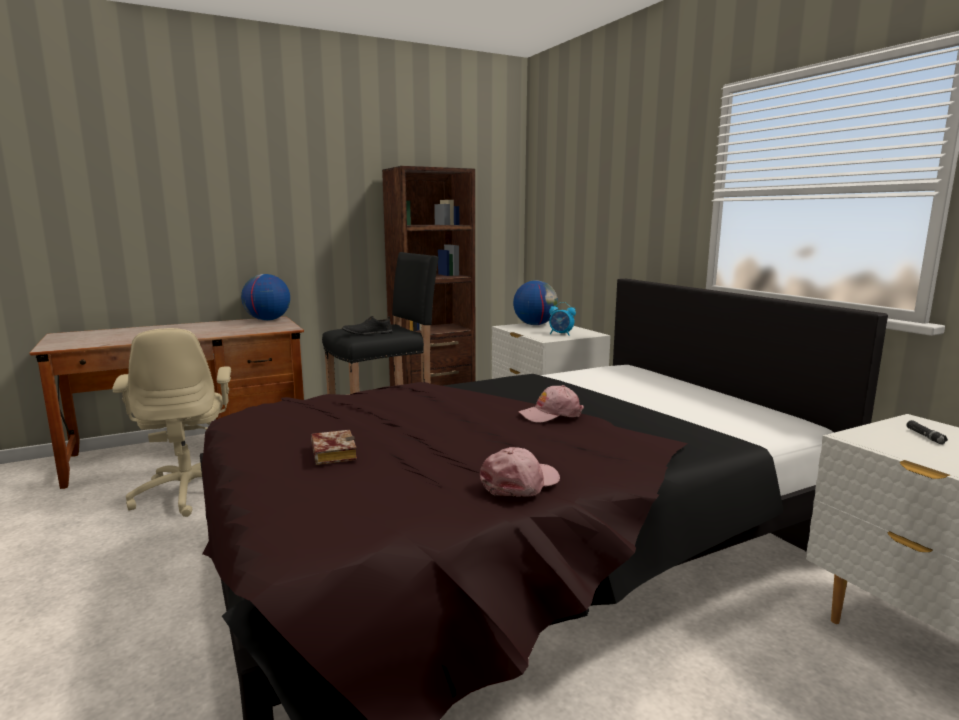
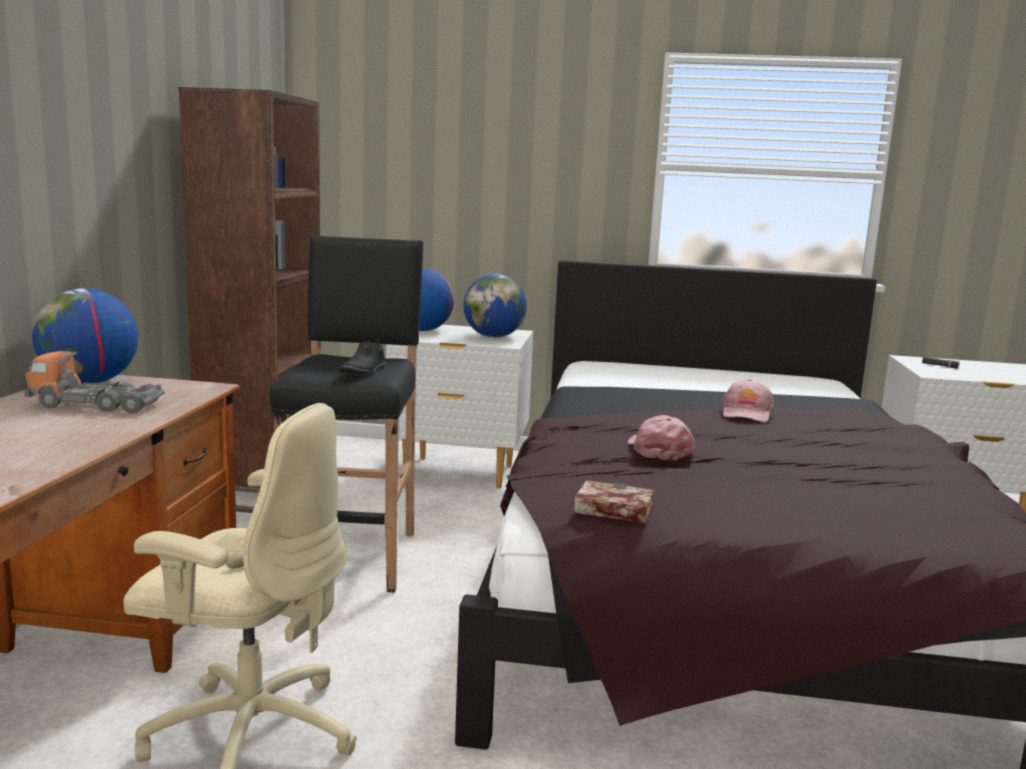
camera: 55 degrees left, 0 degrees up
book [311,430,357,465] -> book moved to [574,480,654,523]
pink cap [480,447,560,497] -> pink cap moved to [628,415,695,460]
alarm clock [549,302,576,336] -> globe [463,274,527,338]
none -> toy truck [24,351,165,414]

